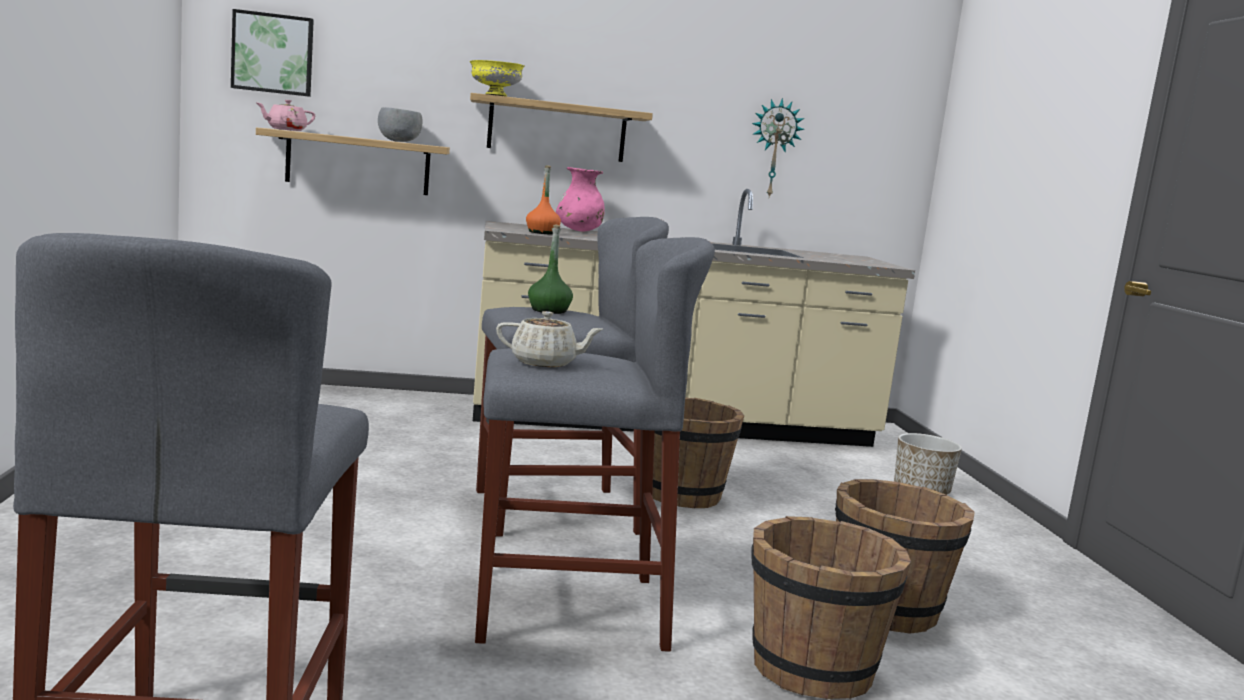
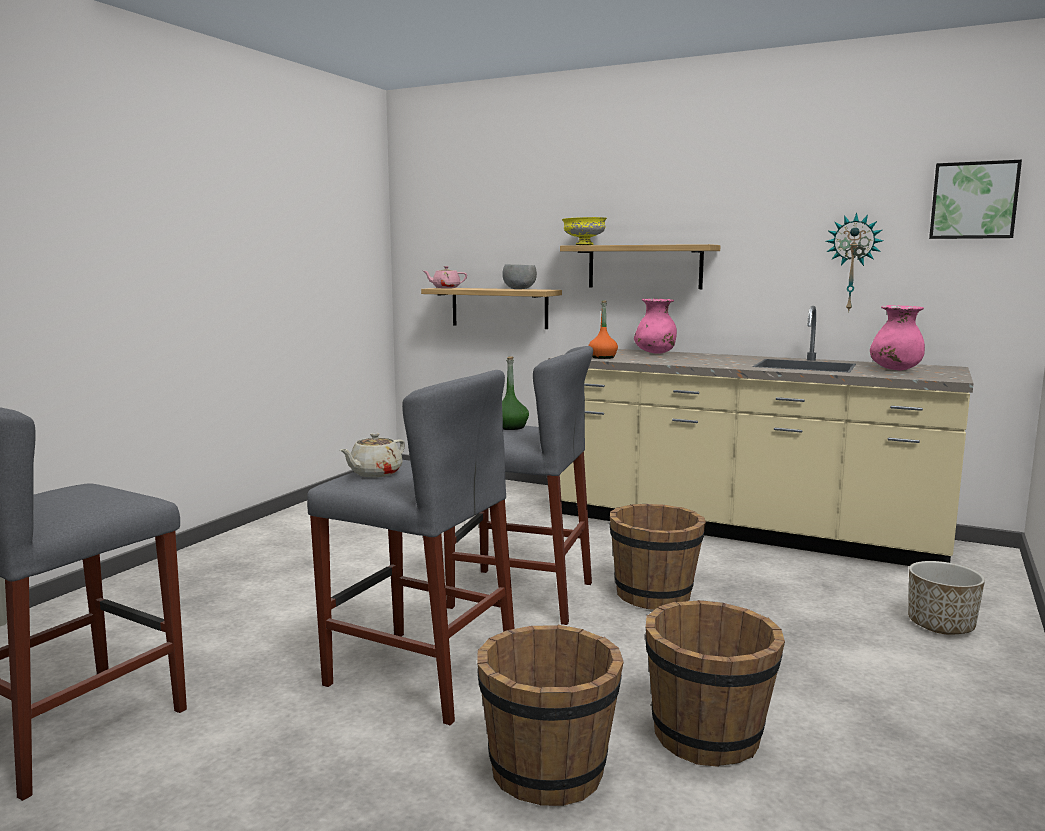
camera: 35 degrees right, 0 degrees up
picture [231,9,314,97] -> picture moved to [929,160,1022,239]
beige teapot [496,311,603,367] -> beige teapot turned 90 degrees clockwise [340,433,405,477]
none -> pink vase [870,305,925,370]

